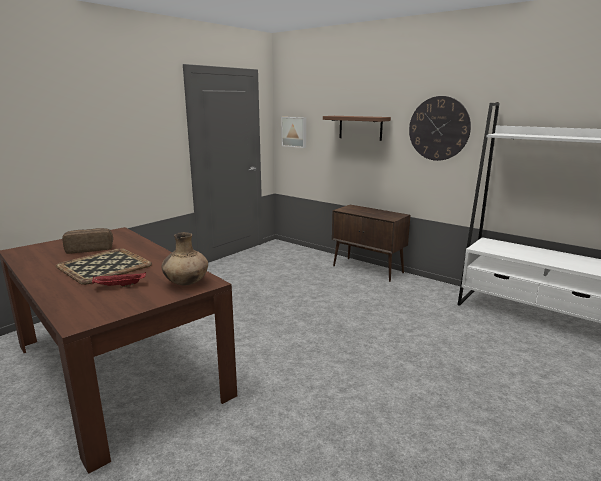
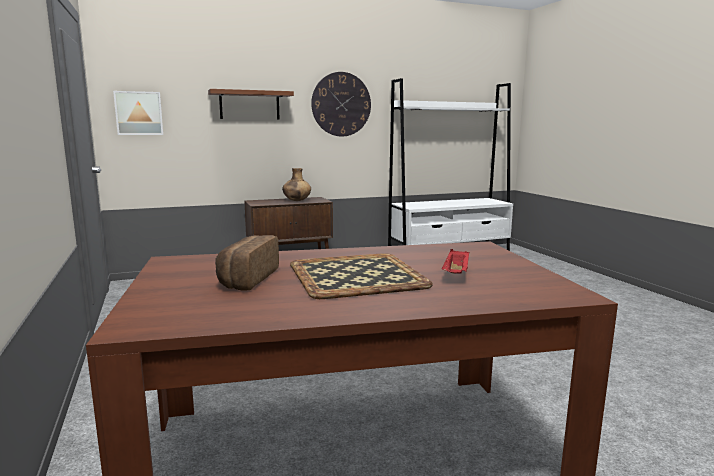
camera: 60 degrees left, 5 degrees down
brown vase [162,232,208,285] -> brown vase moved to [282,168,311,201]

